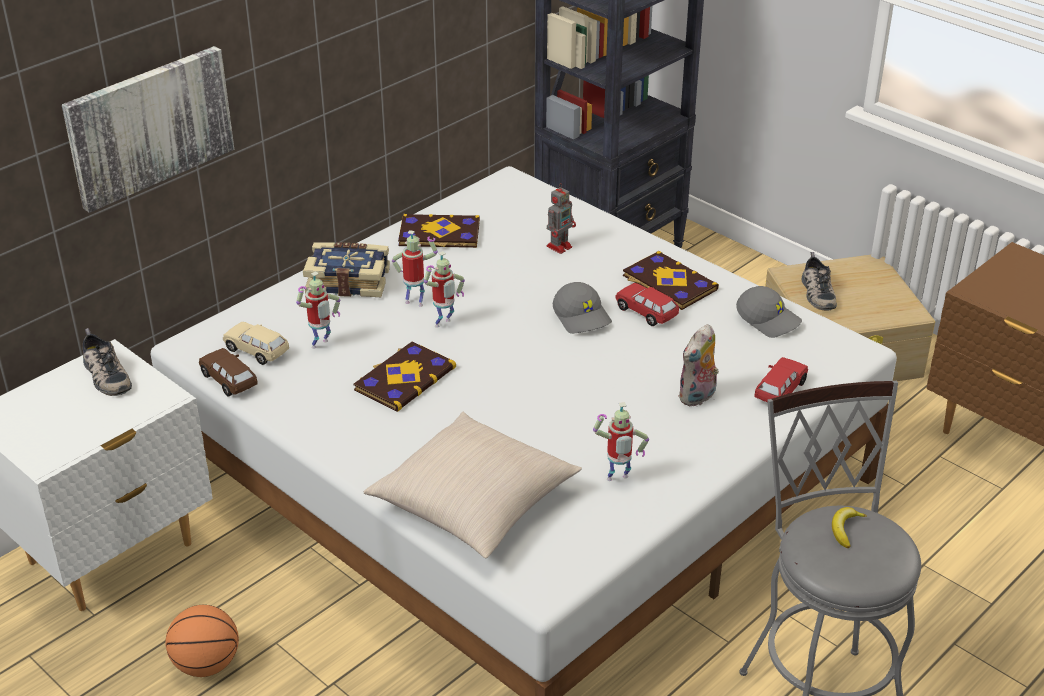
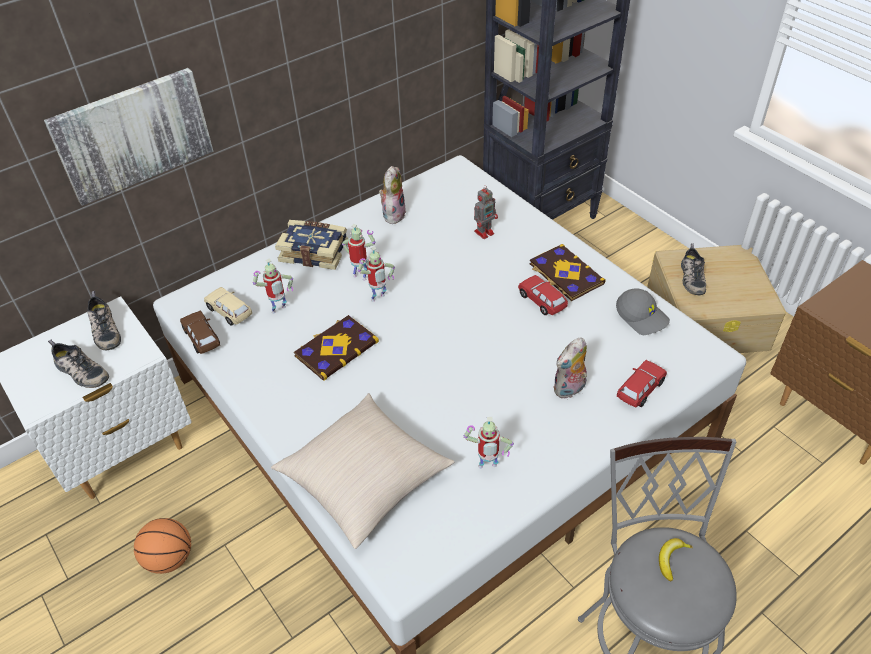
camera: 10 degrees right, 10 degrees up
book [398,214,480,248] -> plush toy [379,166,406,224]
grey cap [553,282,612,334] -> none
none -> shoe [48,340,109,388]

